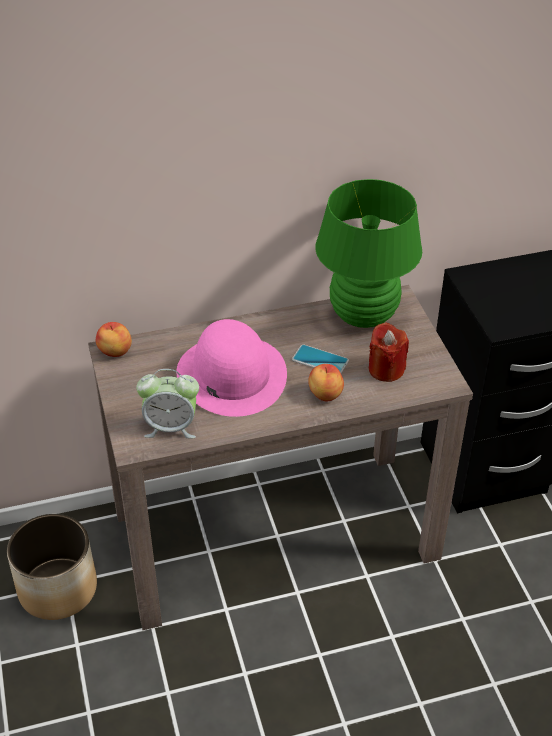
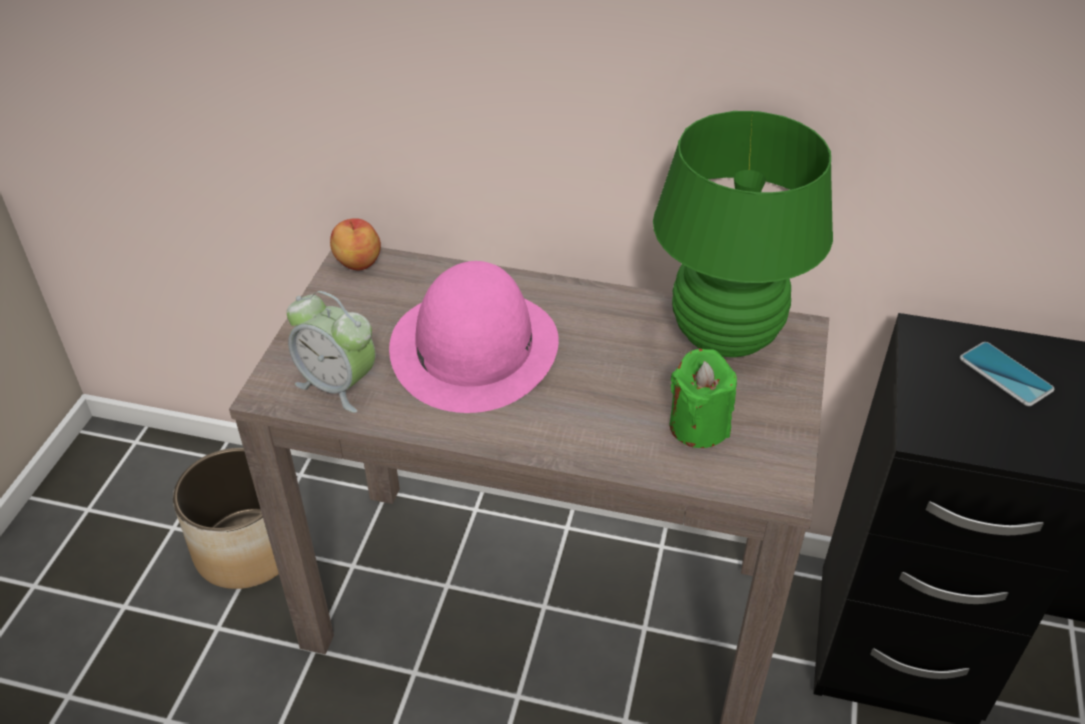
camera: 30 degrees right, 0 degrees up
phone [292,345,349,373] -> phone moved to [960,342,1054,406]
apple [308,364,344,401] -> none
red candle [369,322,409,382] -> green candle [670,349,737,448]

